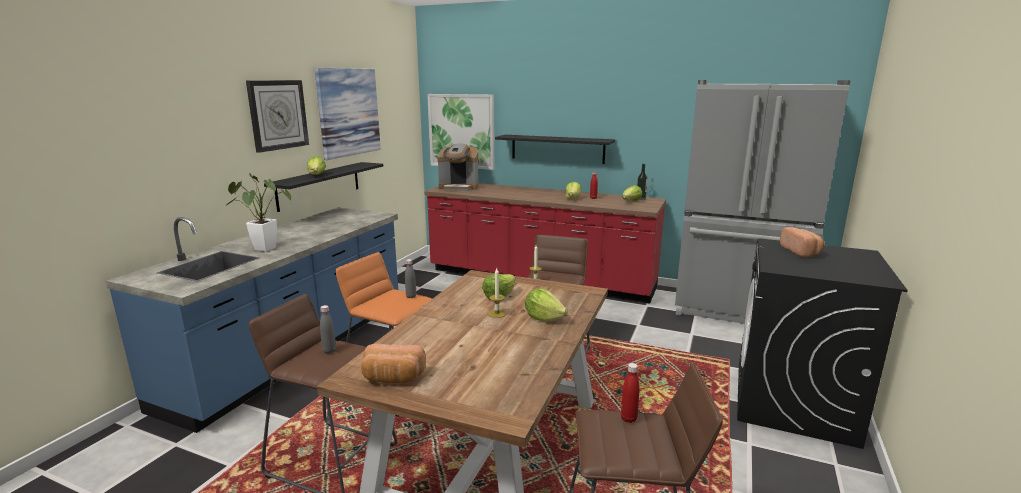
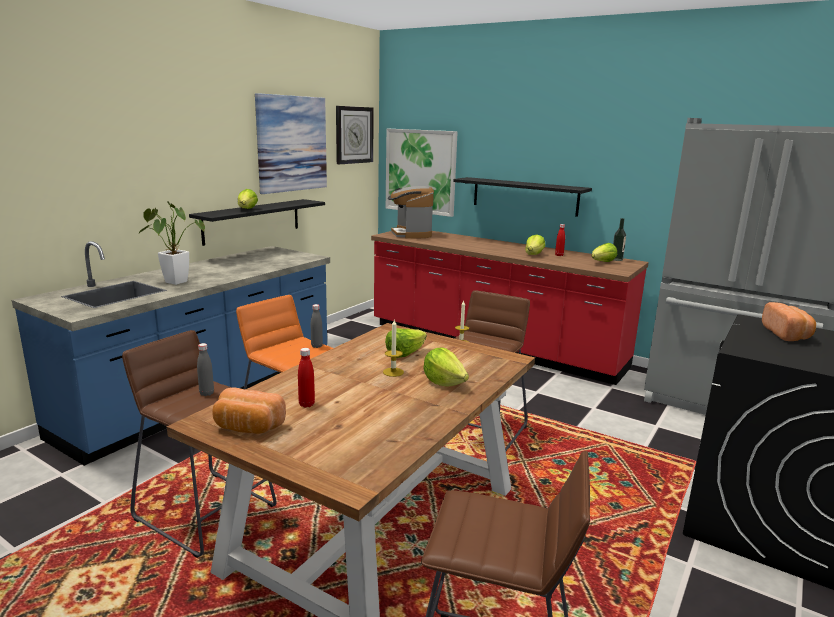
camera: 10 degrees right, 0 degrees up
wall clock [246,80,309,153] -> wall clock moved to [336,106,374,164]
coffee machine [437,143,479,191] -> coffee machine turned 60 degrees clockwise [388,186,434,239]
red bottle [621,363,639,423] -> red bottle moved to [298,348,315,408]

